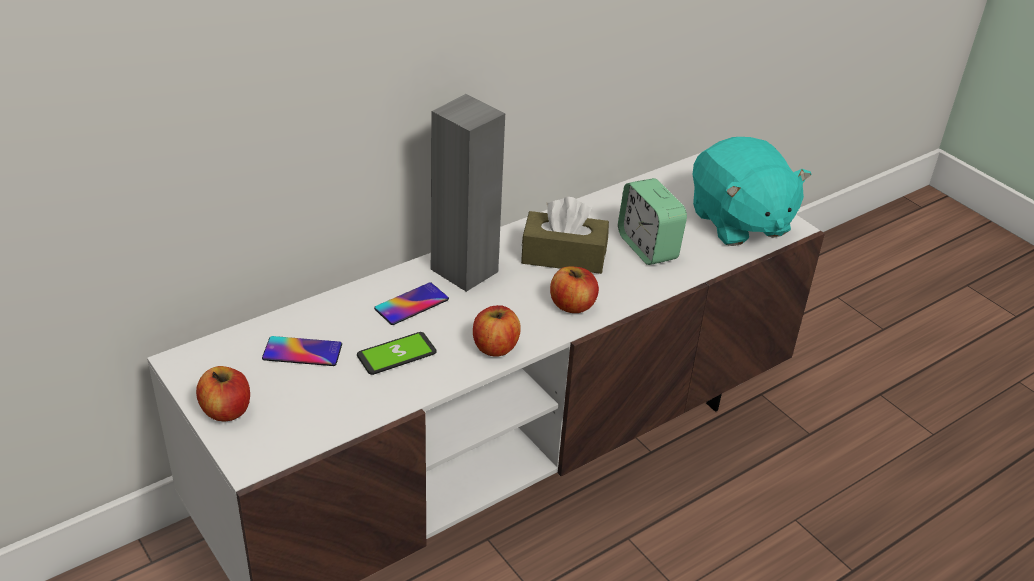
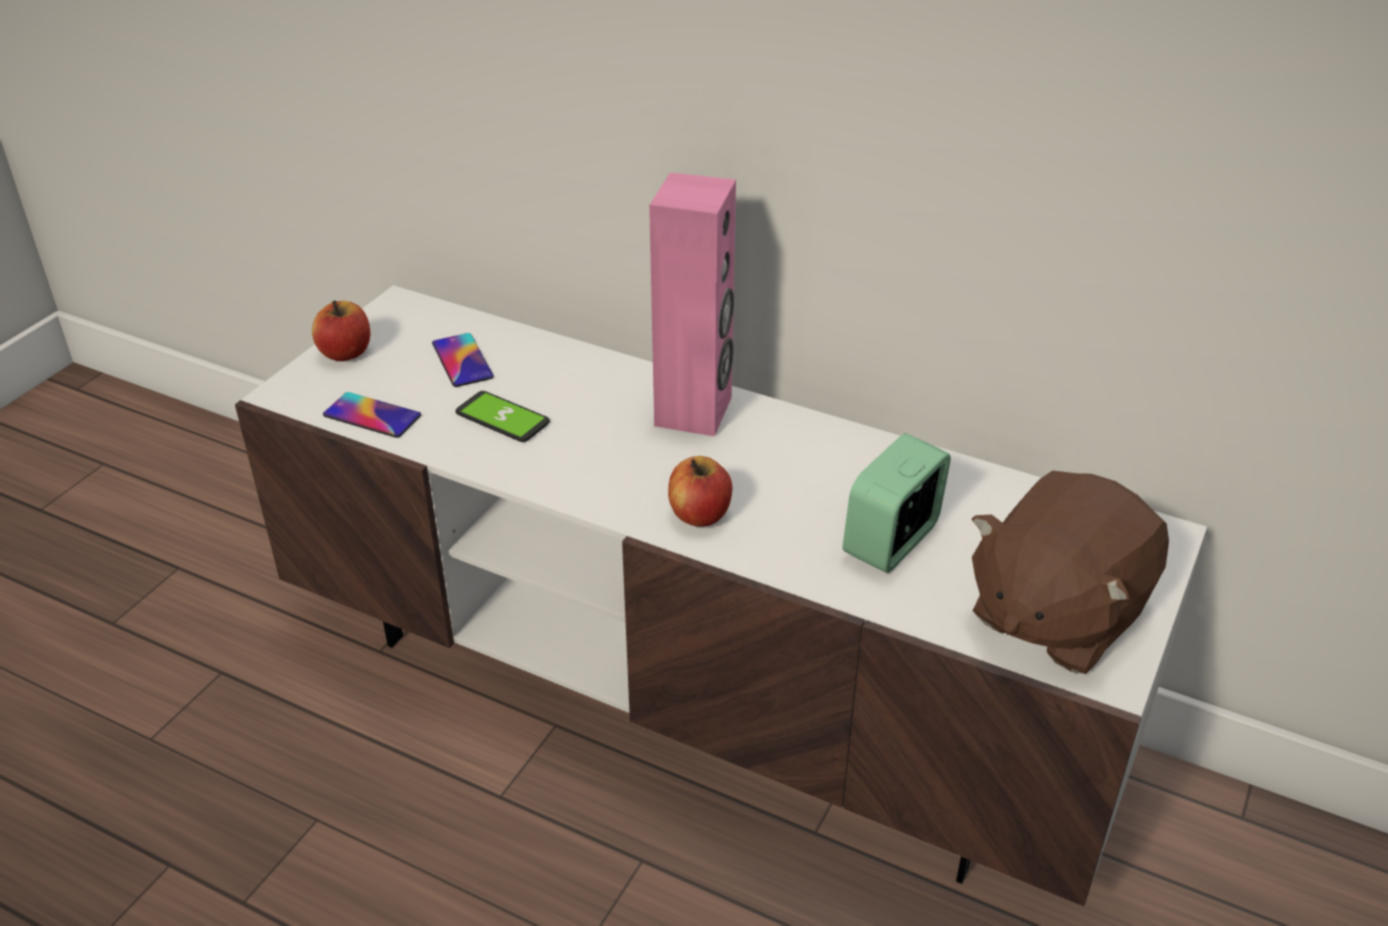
camera: 65 degrees right, 0 degrees up
phone [374,283,449,325] -> phone moved to [323,392,421,438]
grey speaker [431,94,505,292] -> pink speaker [649,172,736,436]
apple [473,305,521,357] -> none
brown tissue box [521,197,609,274] -> none
turquoise plush toy [693,137,812,246] -> brown plush toy [972,471,1169,674]

